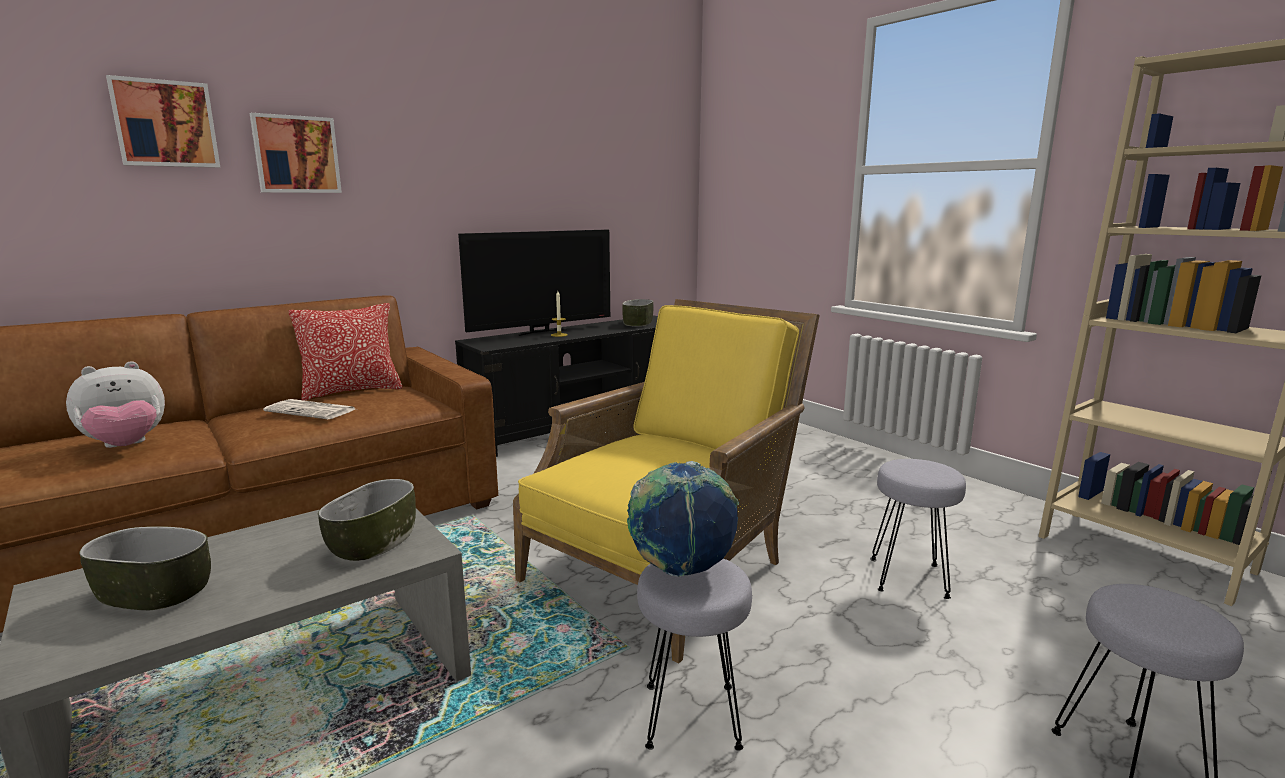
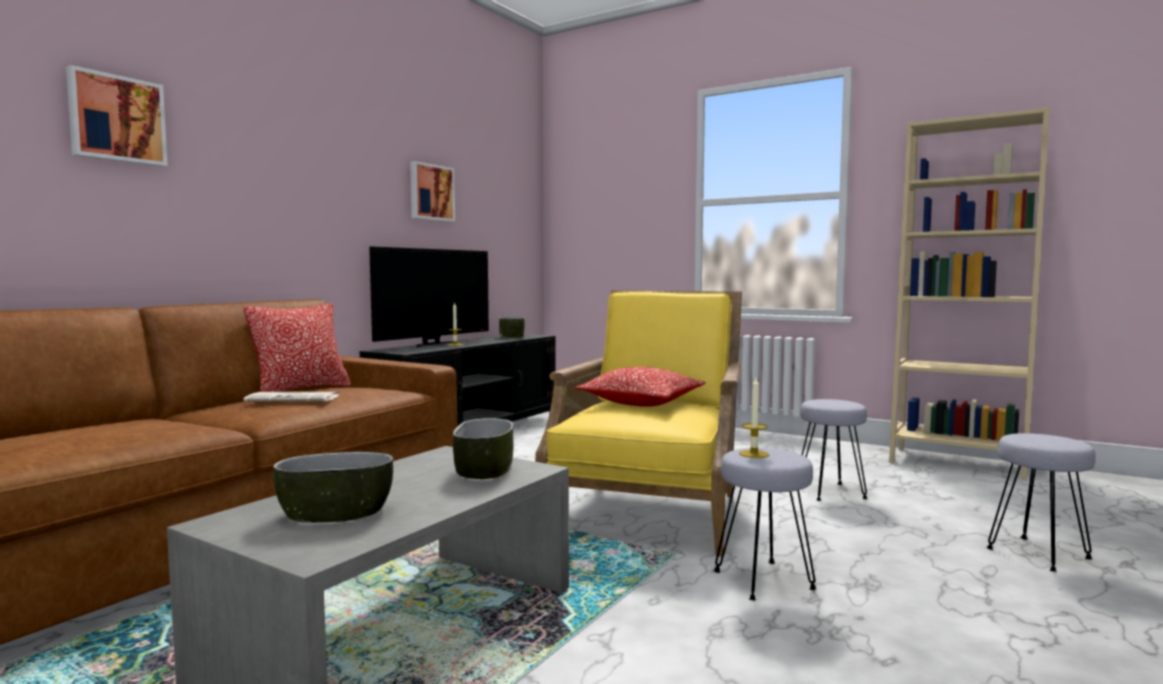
camera: 20 degrees left, 10 degrees down
plush toy [66,361,165,448] -> none
picture [250,113,342,193] -> picture moved to [410,161,455,222]
globe [627,461,739,577] -> candle [739,378,769,458]
none -> pillow [575,367,706,407]

